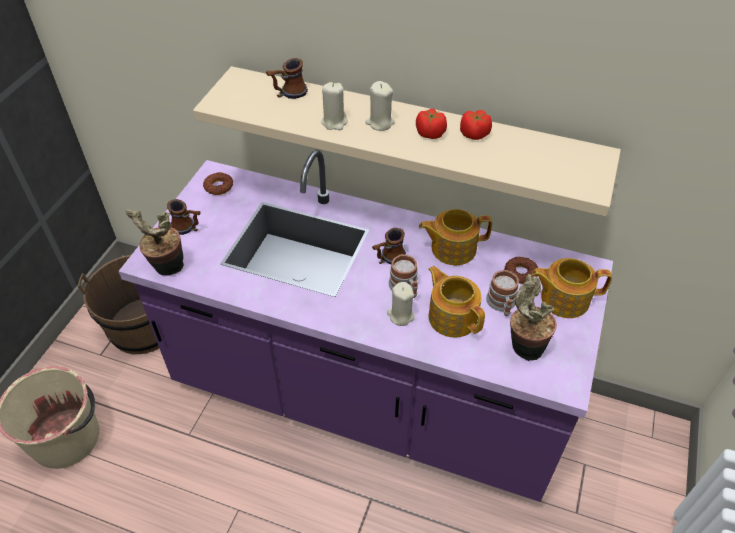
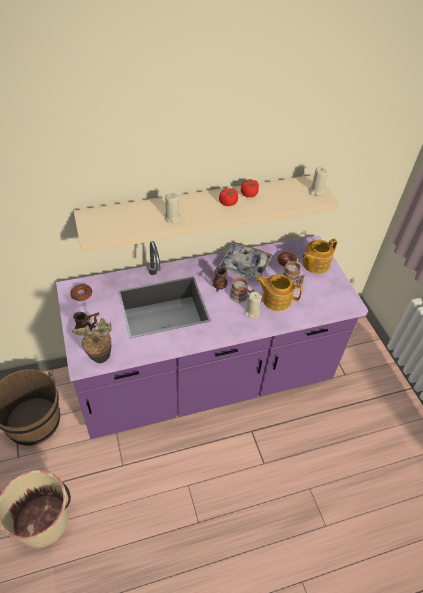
camera: 40 degrees left, 0 degrees up
mug [266,58,308,99] -> none
beige candle [365,81,395,131] -> beige candle moved to [308,167,328,196]
teapot [419,209,492,265] -> tray [217,242,273,281]
potted plant [510,274,557,361] -> none

